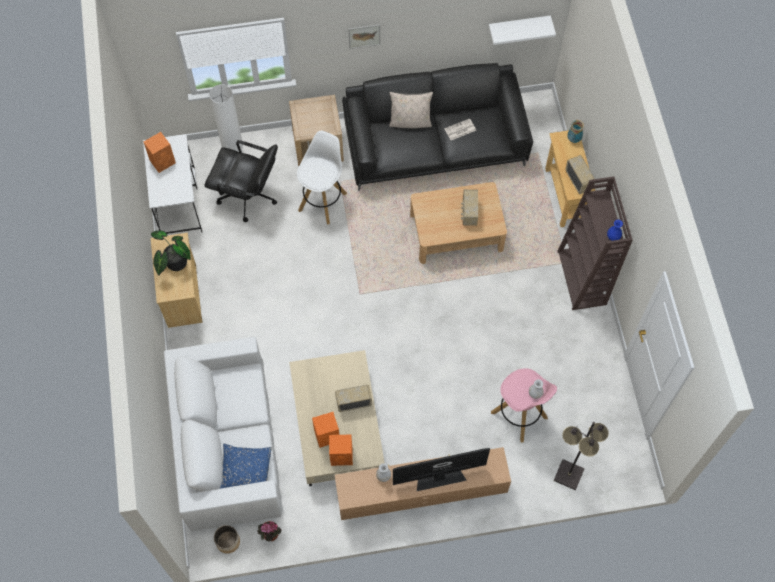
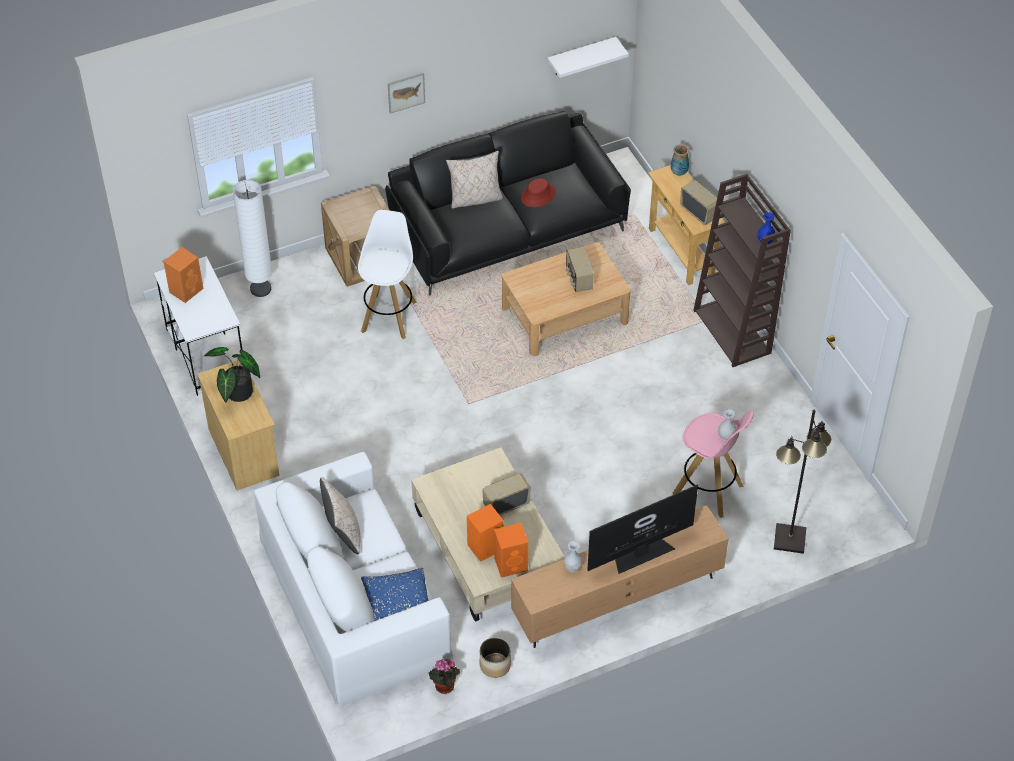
camera: 15 degrees left, 15 degrees down
black office chair [204,140,278,222] -> none
planter [214,525,240,554] -> planter moved to [480,637,511,678]
newspaper [444,119,476,140] -> red hat [521,178,556,207]
none -> beige pillow [320,477,360,554]

